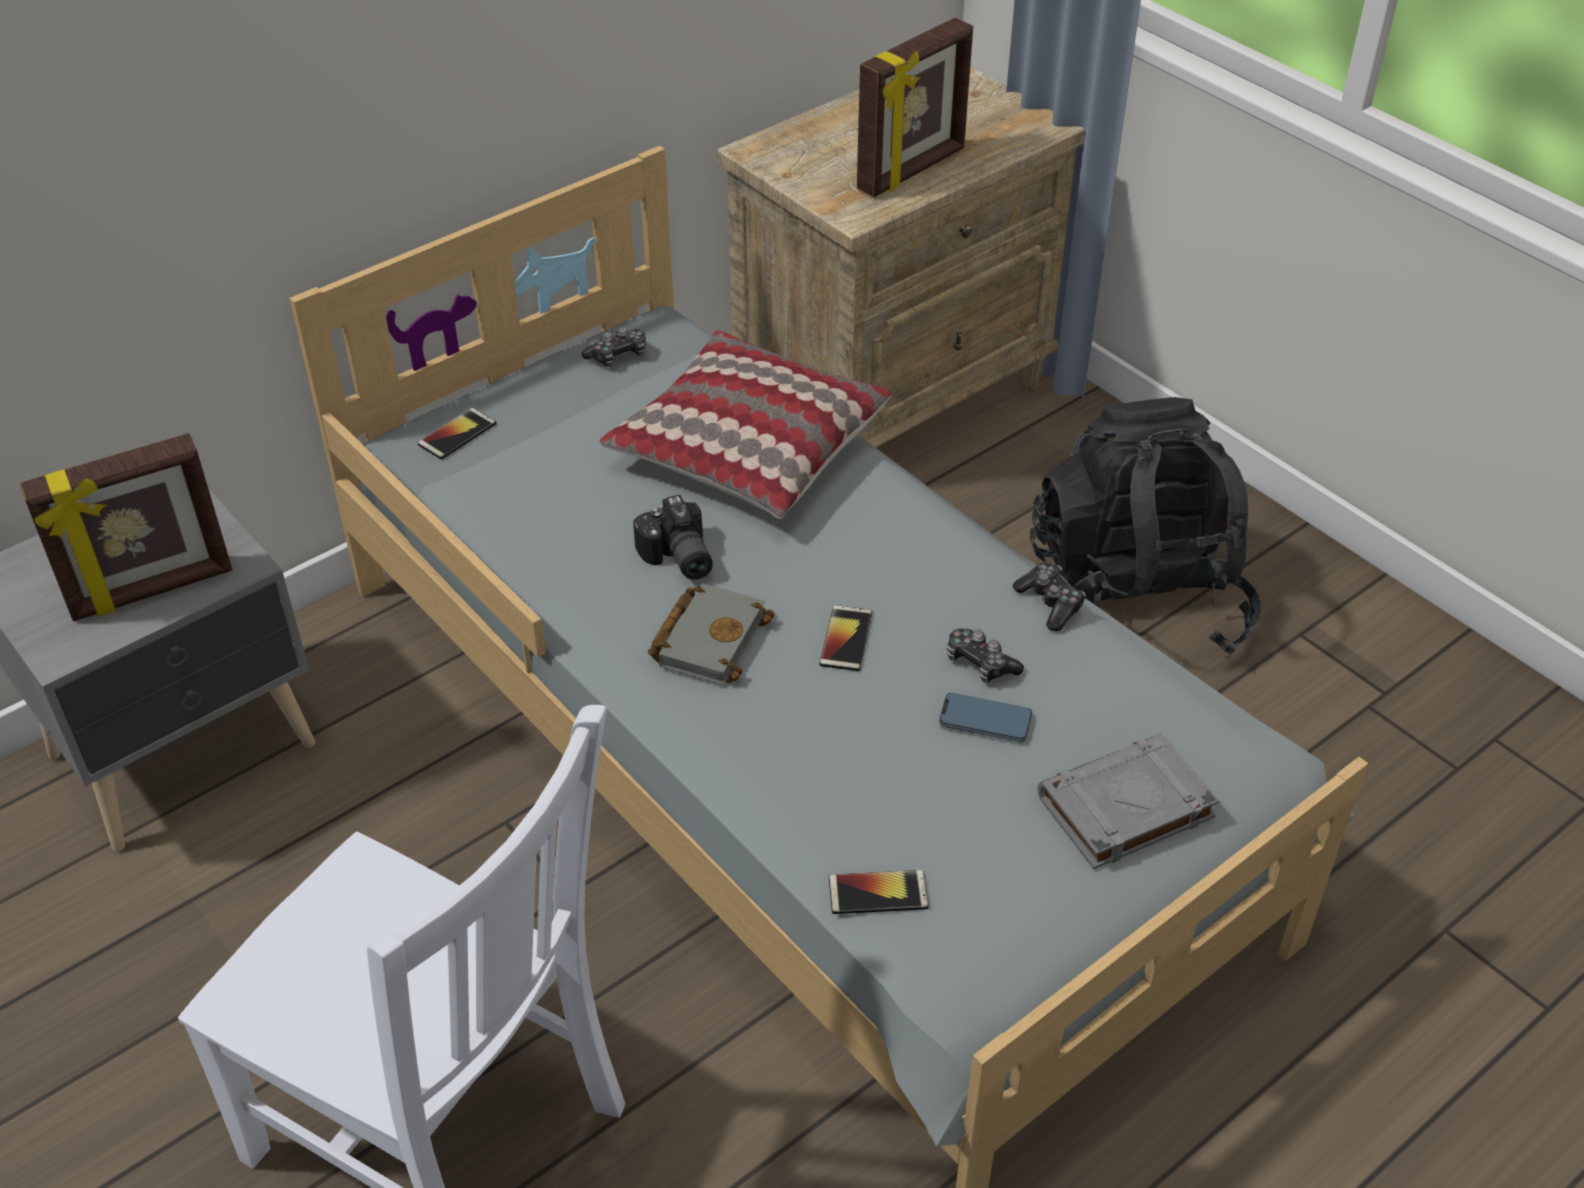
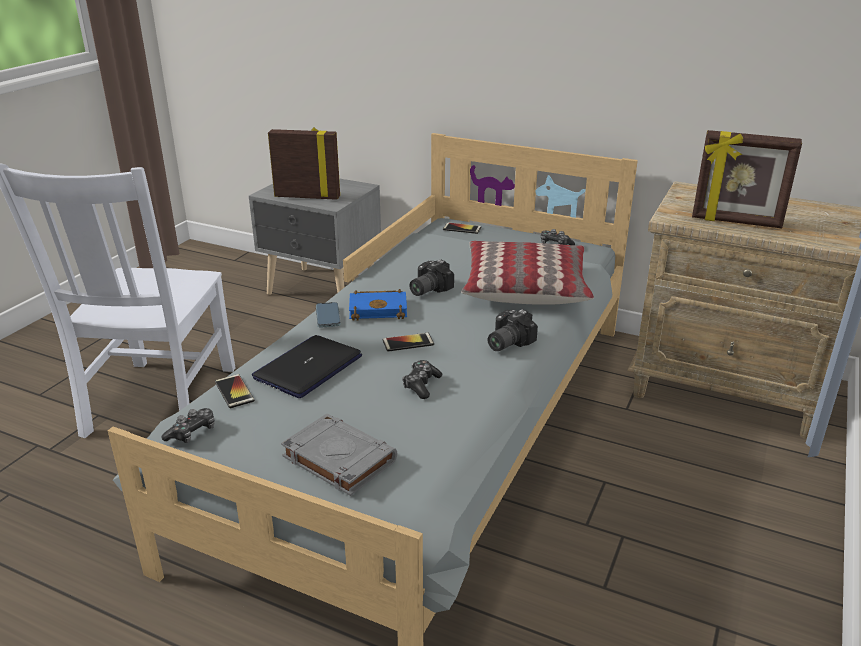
camera: 65 degrees right, 15 degrees down
picture frame [20,433,232,621] -> picture frame turned 150 degrees clockwise [268,127,340,200]
grey book [648,584,775,685] -> blue book [349,289,407,321]
phone [939,693,1032,742] -> phone moved to [316,302,341,328]
game controller [1013,562,1086,631] -> game controller moved to [162,408,214,443]
black backpack [1030,397,1261,654] -> none
none -> laptop [252,335,362,398]
none -> camera [488,309,538,351]

